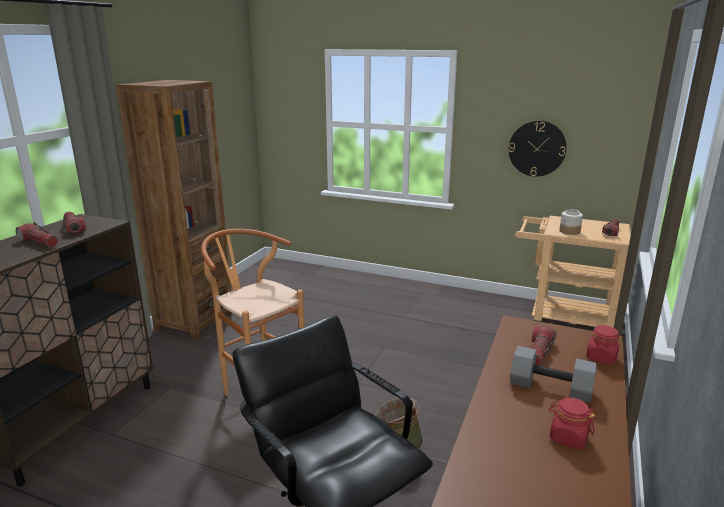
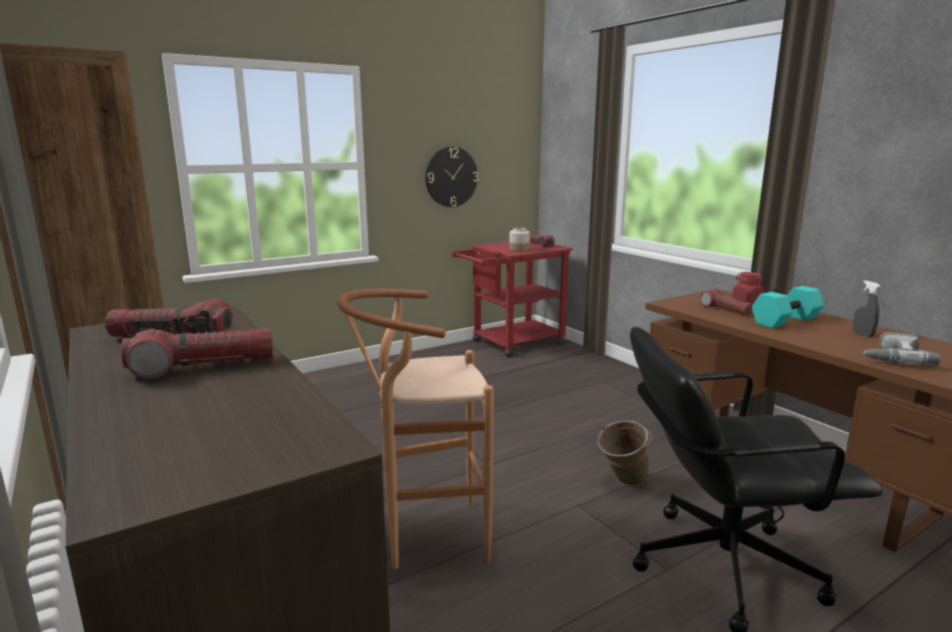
camera: 55 degrees left, 5 degrees down
grey dumbbell [510,346,597,403] -> turquoise dumbbell [752,286,824,328]
beige cart [515,216,631,328] -> red cart [452,239,573,358]
red jar [549,397,595,450] -> grey spray bottle [853,280,881,337]
none -> power drill [863,332,941,366]

